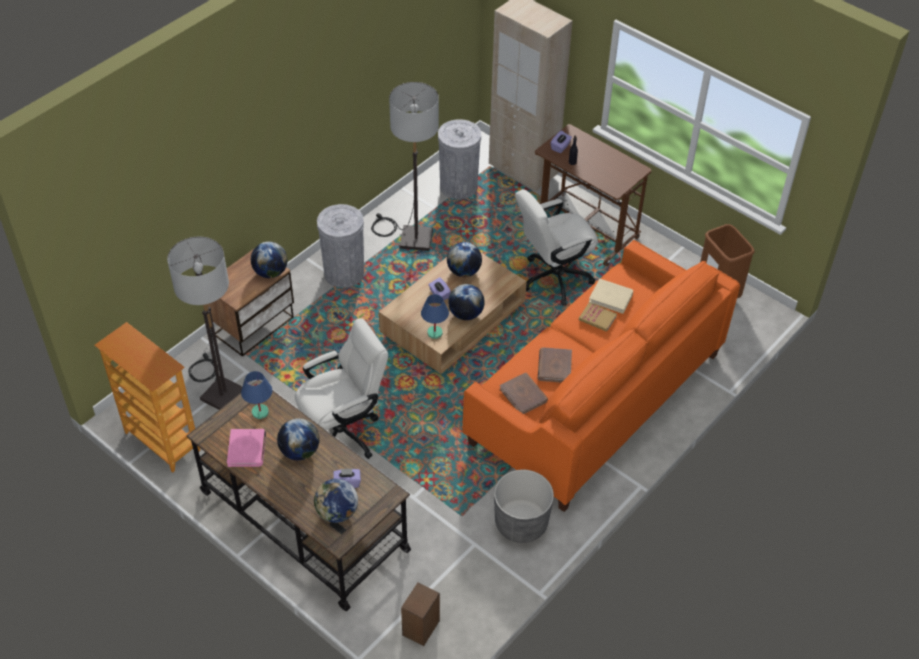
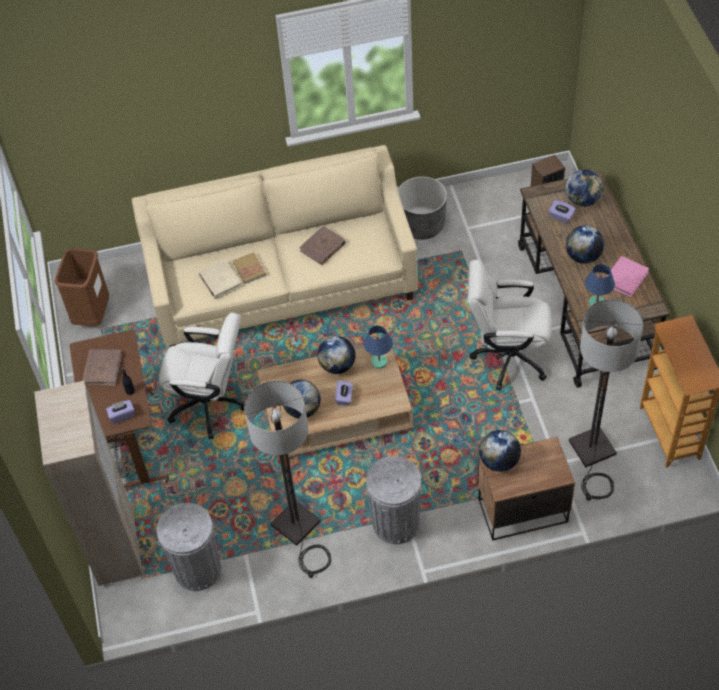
camera: 140 degrees left, 5 degrees up
orange sofa [462,240,740,512] -> beige sofa [132,145,418,347]
brown book [500,373,548,414] -> brown book moved to [82,349,122,386]

